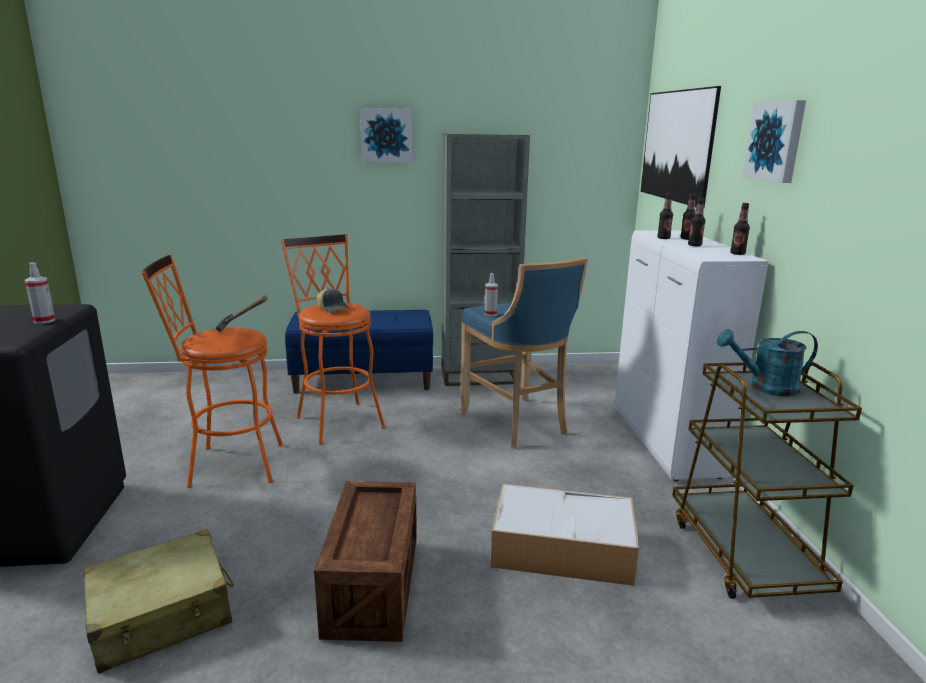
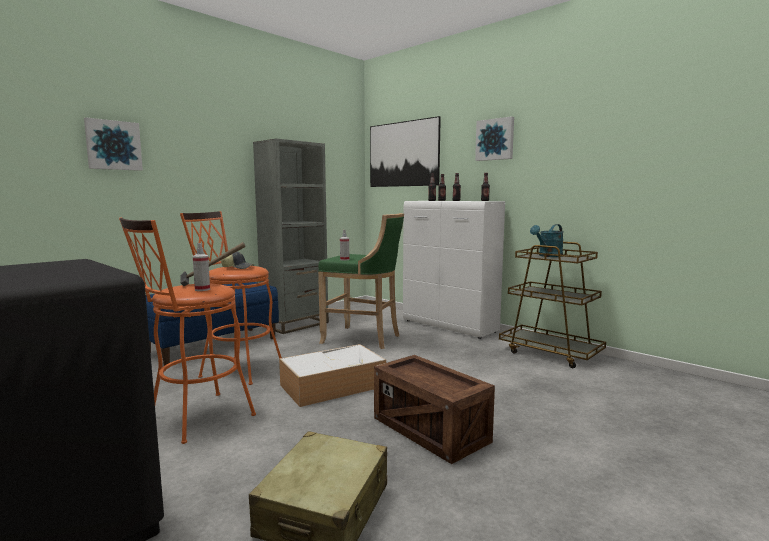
camera: 40 degrees left, 10 degrees down
spray bottle [25,263,55,324] -> spray bottle moved to [193,243,210,291]
picture [360,108,413,163] -> picture moved to [84,117,143,171]
blue stool [459,258,588,448] -> green stool [318,213,404,349]
storage box [491,484,639,586] -> storage box moved to [279,344,386,407]

